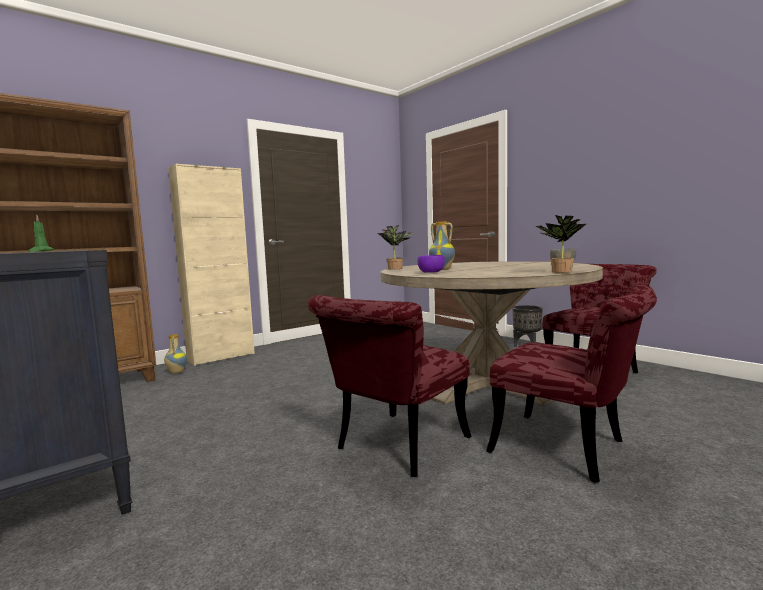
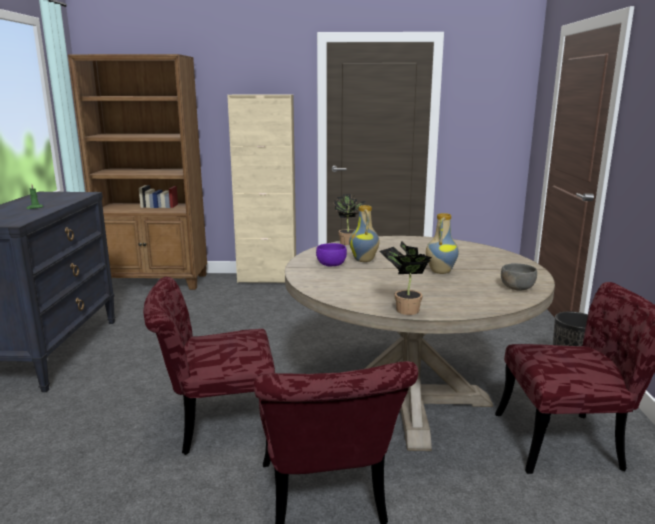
camera: 40 degrees right, 10 degrees up
vase [164,334,187,373] -> vase moved to [426,213,459,274]

